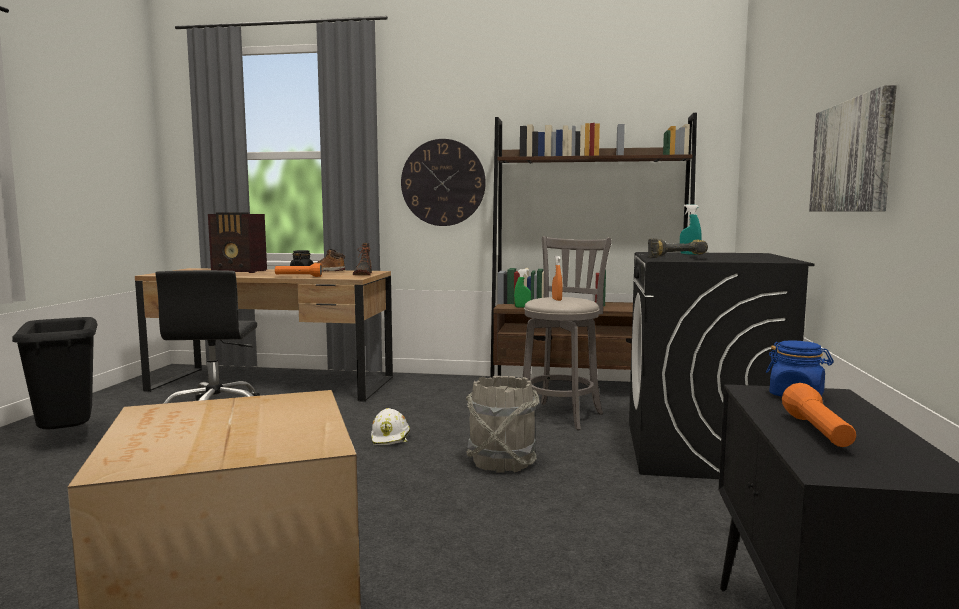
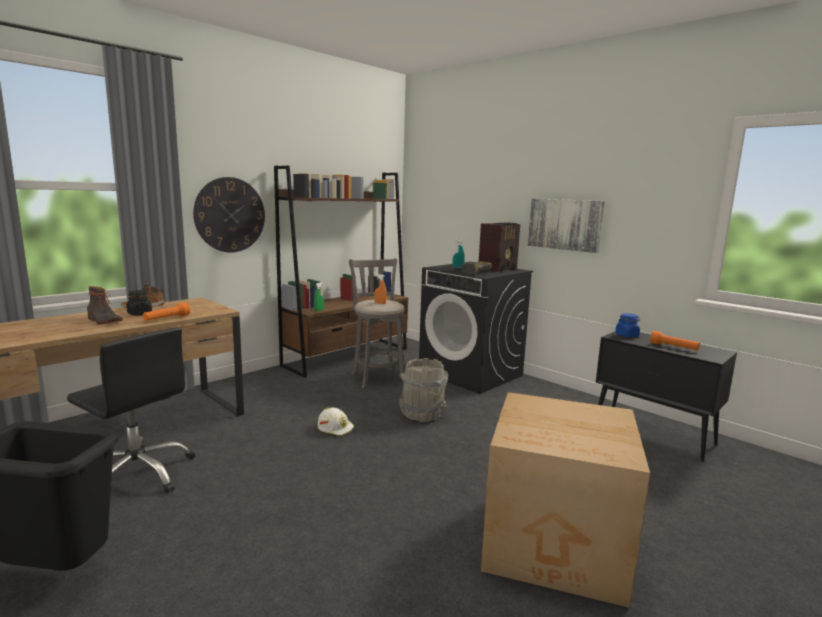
camera: 55 degrees left, 5 degrees up
radio [208,212,267,273] -> radio moved to [479,222,520,272]
boot [353,243,372,275] -> boot moved to [87,286,123,324]

